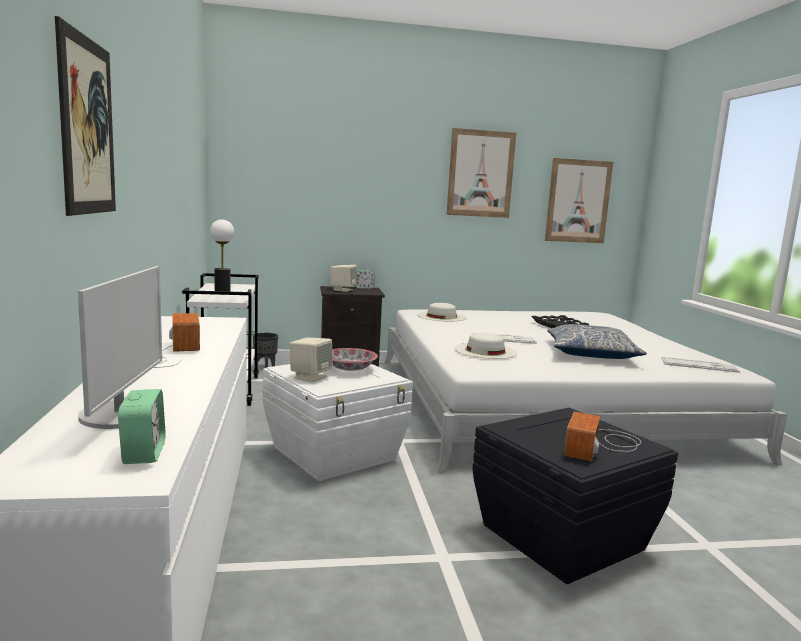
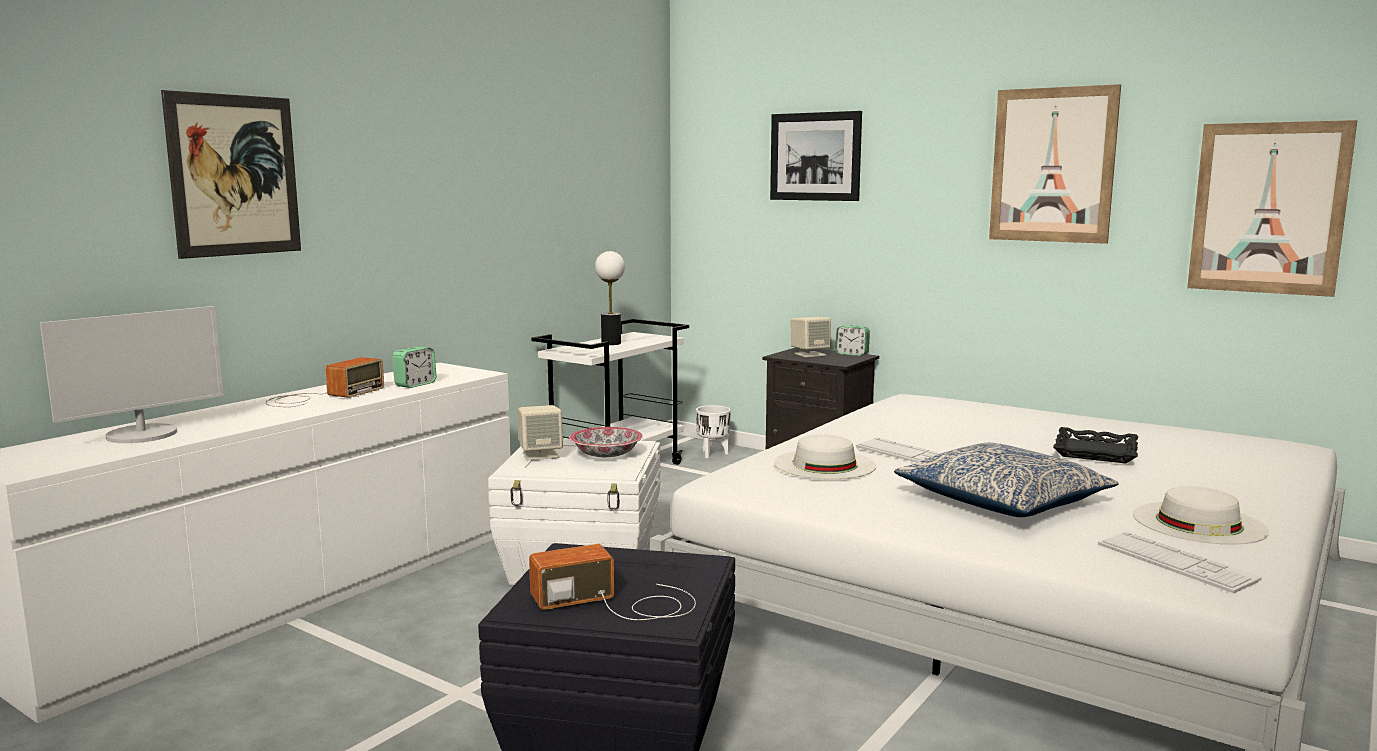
camera: 45 degrees right, 0 degrees up
alarm clock [118,389,166,464] -> alarm clock moved to [392,347,436,388]
black planter [253,333,278,368] -> white planter [696,405,731,458]
white hat [417,303,466,321] -> white hat moved to [1133,486,1269,545]
none -> picture [770,111,862,201]

